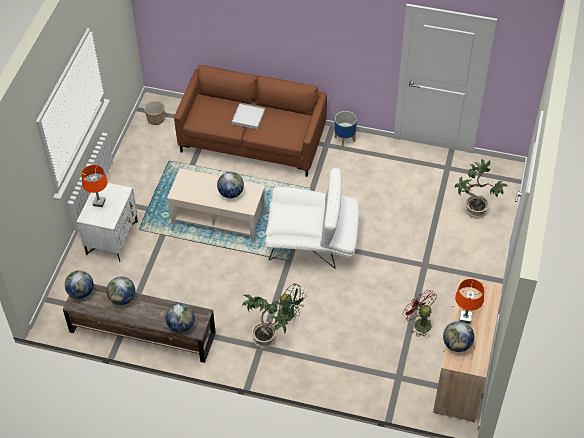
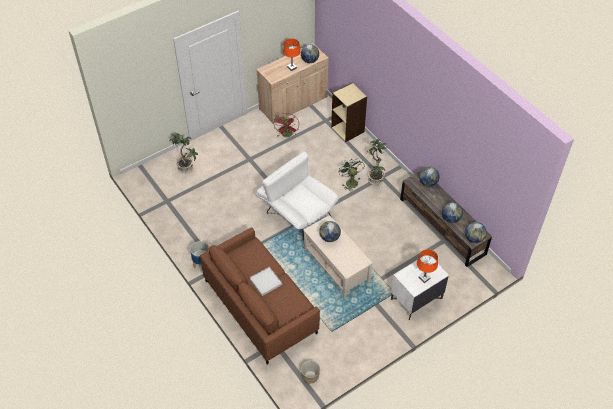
camera: 140 degrees left, 0 degrees up
none -> beige bookcase [331,83,367,142]

